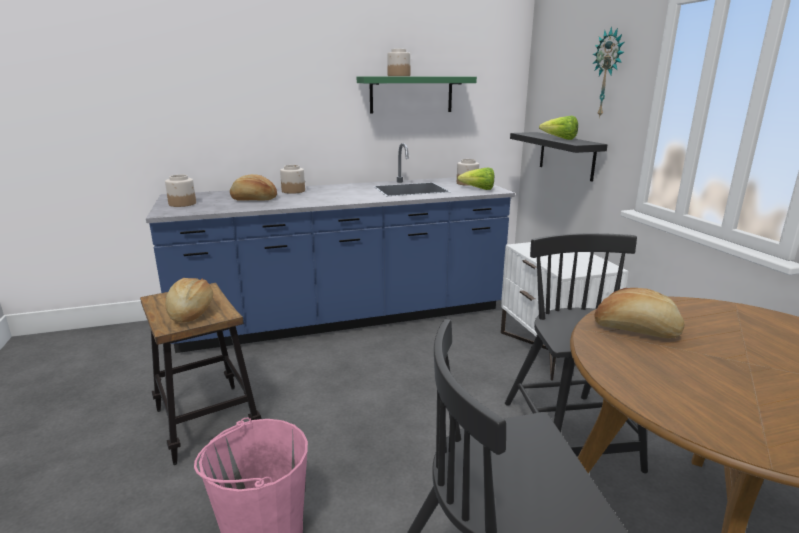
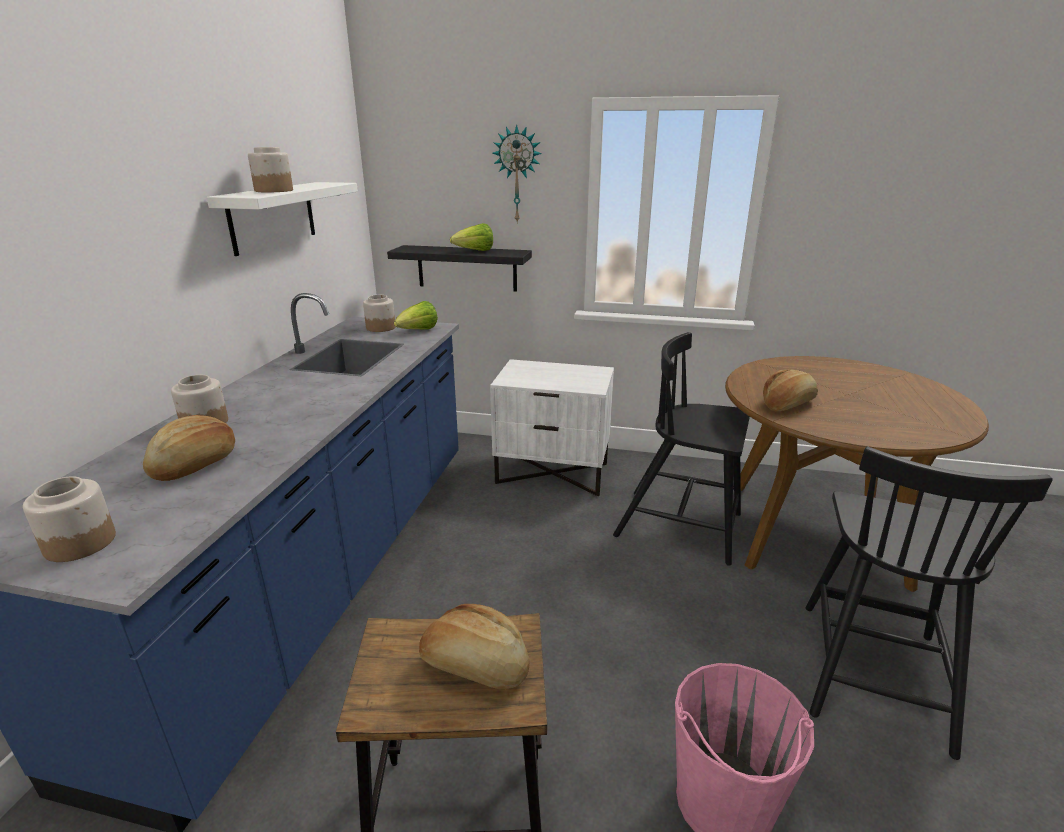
camera: 60 degrees left, 5 degrees up
green shelf [357,76,477,113] -> white shelf [207,182,358,256]

